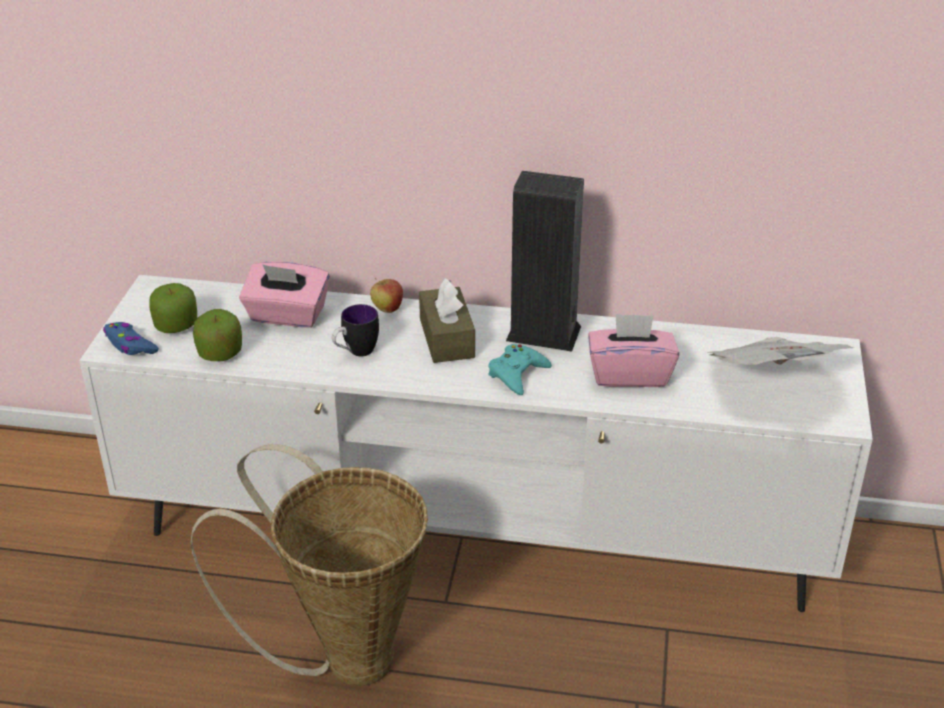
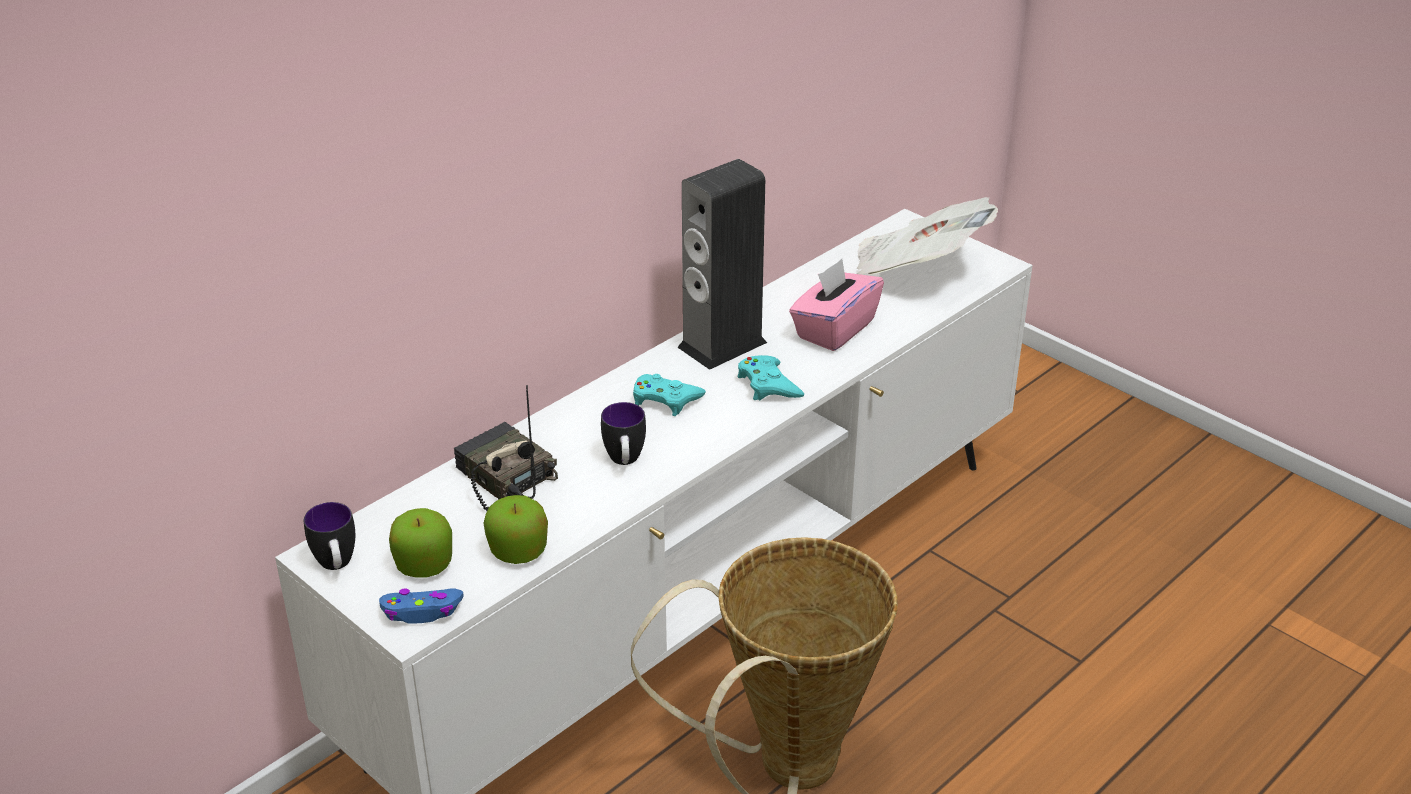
camera: 55 degrees left, 0 degrees up
pink tissue box [239,261,330,328] -> radio [454,385,558,511]
apple [370,278,403,313] -> none
brown tissue box [419,278,475,363] -> turquoise game controller [633,374,706,416]
none -> mug [304,502,355,570]

